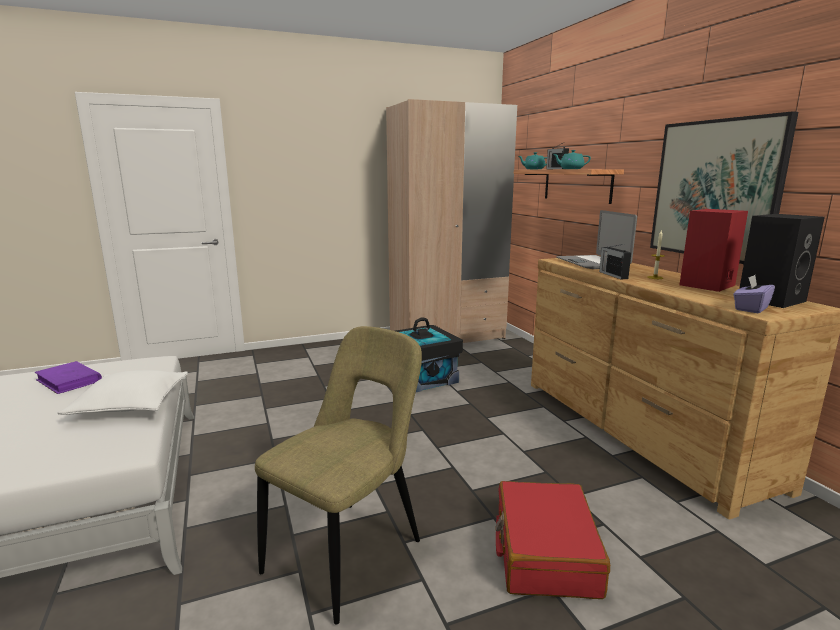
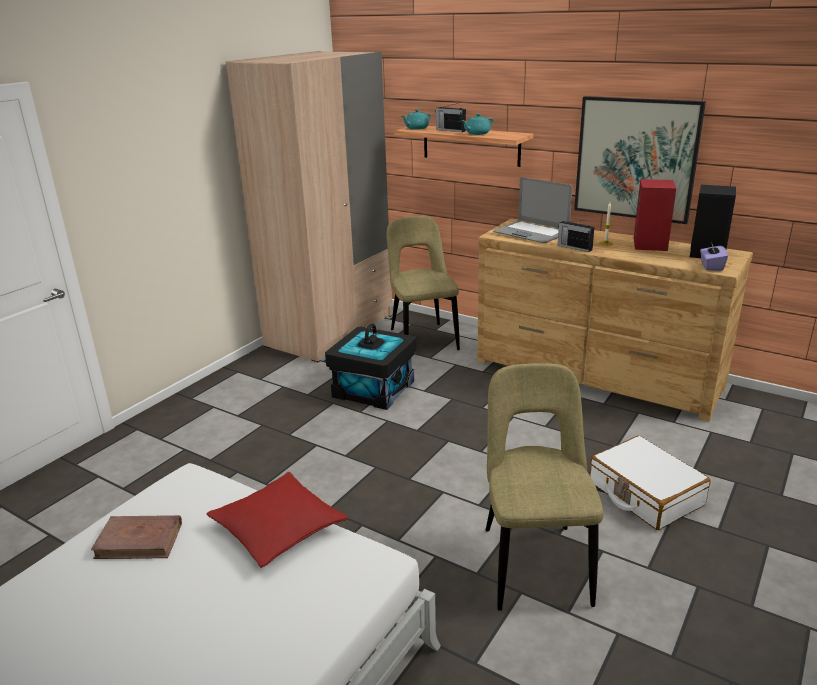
camera: 35 degrees left, 10 degrees up
purple book [34,361,102,394] -> brown book [91,515,182,559]
white pillow [58,370,188,415] -> red pillow [206,472,348,568]
red suitcase [496,481,610,599] -> white suitcase [590,435,710,530]
none -> beige chair [386,216,460,350]

